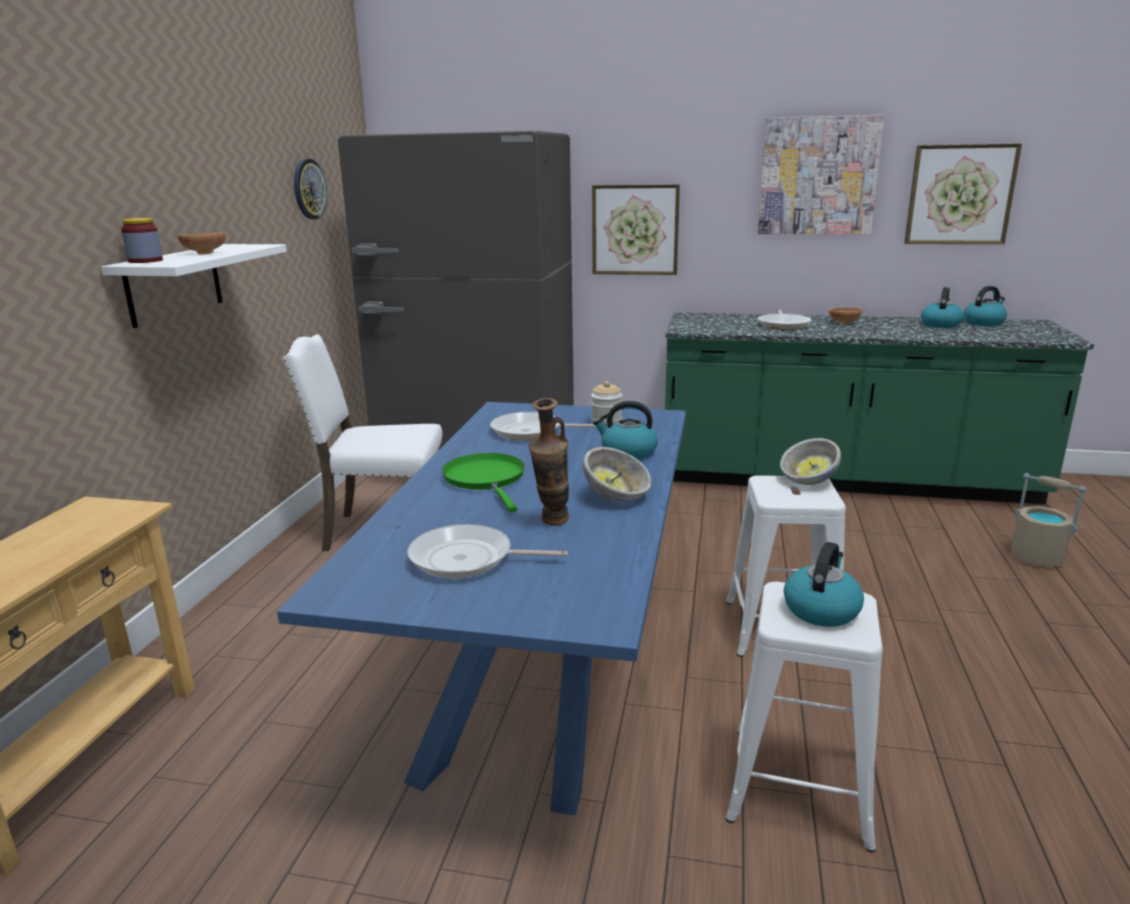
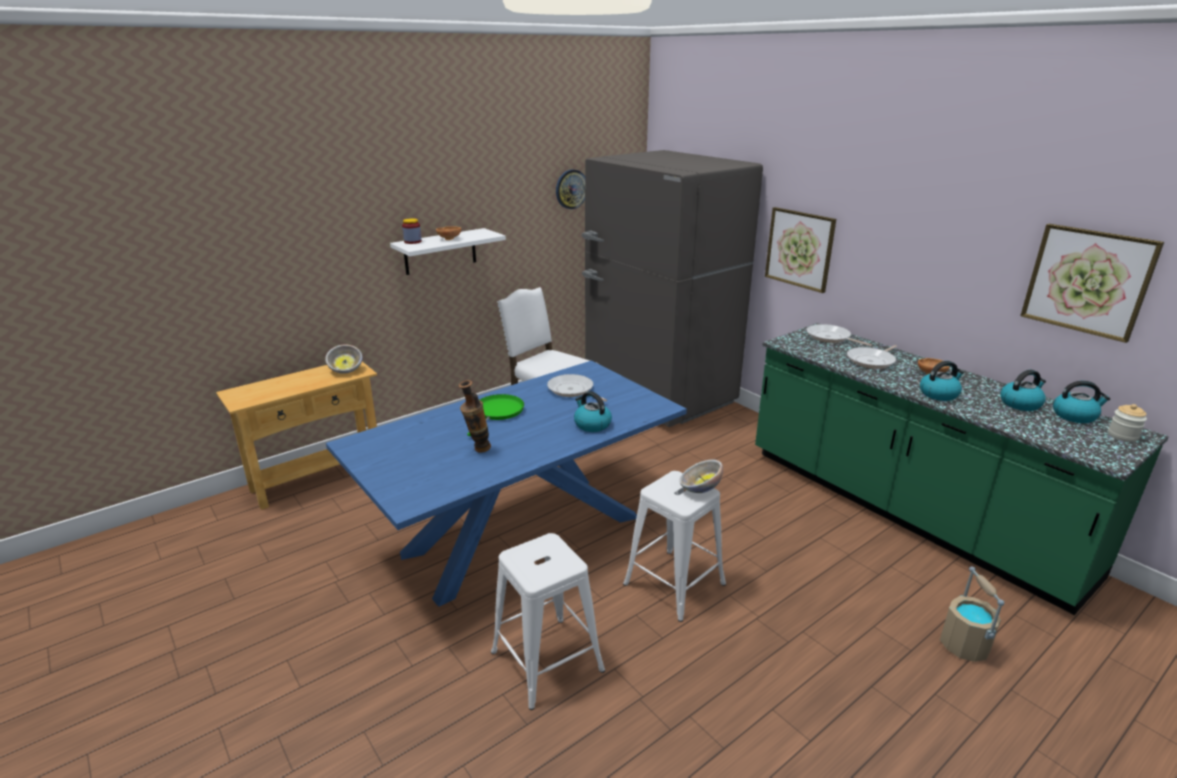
camera: 40 degrees right, 5 degrees up
frying pan [407,524,568,578] -> frying pan moved to [807,324,872,346]
bowl [583,447,651,502] -> bowl moved to [325,344,363,374]
jar [591,381,623,427] -> jar moved to [1108,404,1147,442]
picture [758,115,885,234] -> none
kettle [784,542,864,627] -> kettle moved to [920,361,964,401]

